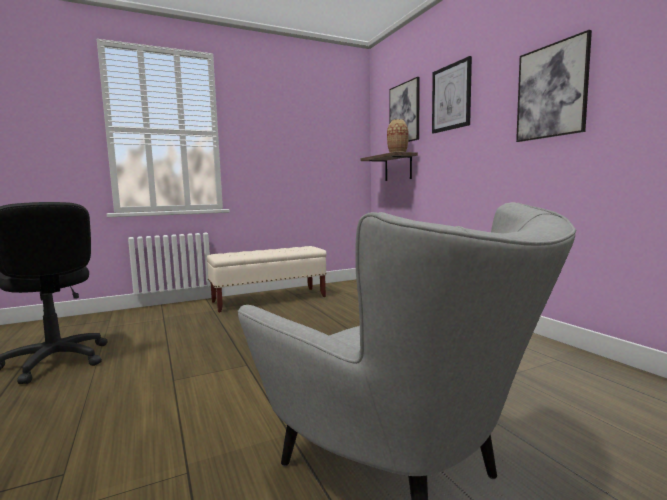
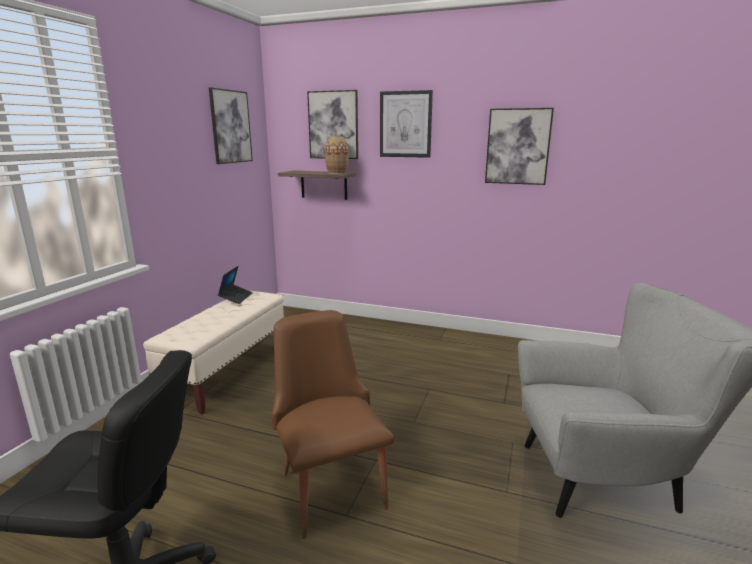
camera: 45 degrees left, 10 degrees up
none -> picture [209,87,253,164]
none -> laptop [218,266,253,304]
none -> brown chair [271,310,394,539]

